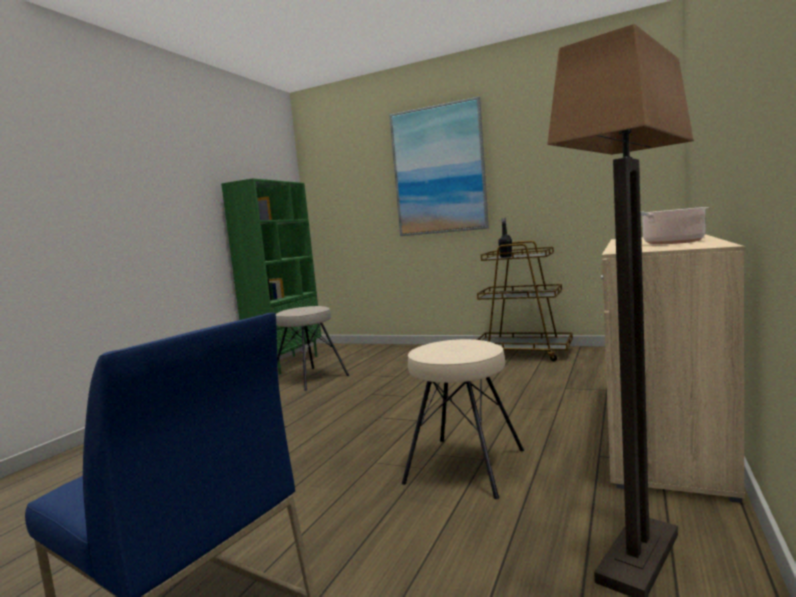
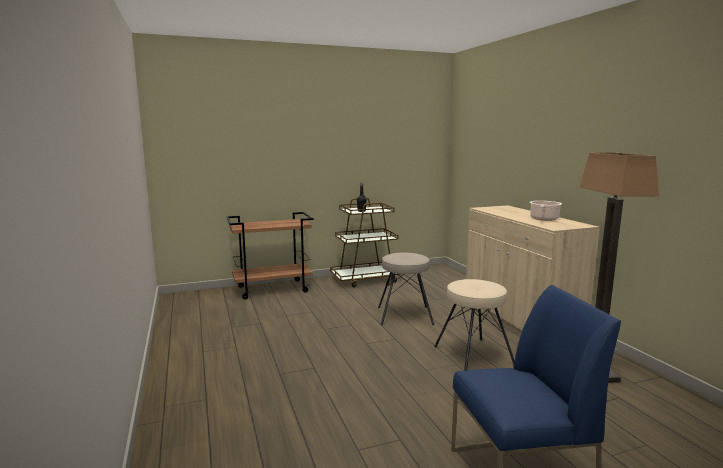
camera: 45 degrees left, 5 degrees up
green bookcase [221,178,321,374] -> none
beige stool [276,306,349,391] -> beige stool moved to [378,252,434,325]
picture [389,96,489,236] -> none
none -> brown cart [226,212,314,300]

